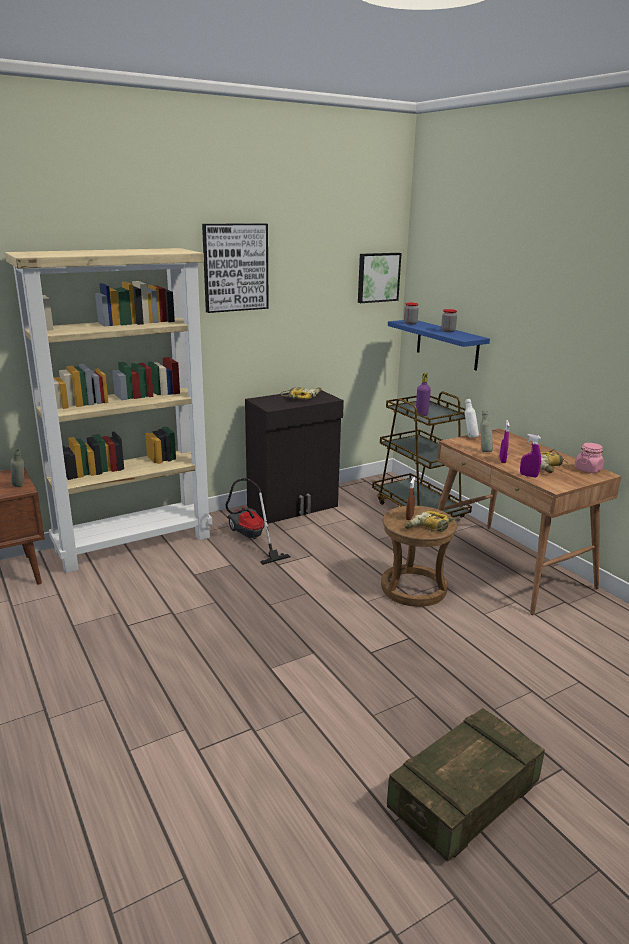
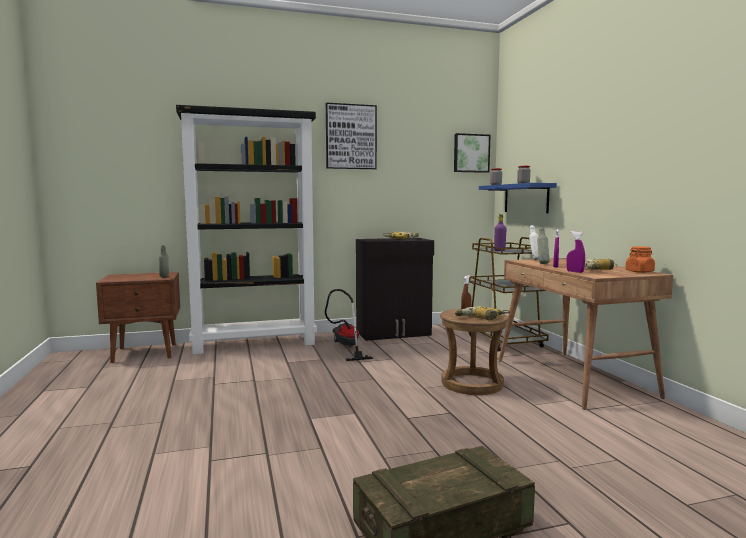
camera: 15 degrees right, 15 degrees down
beige bookcase [5,248,212,573] -> black bookcase [176,105,317,354]
pink jar [575,443,604,473] -> orange jar [625,246,655,273]

